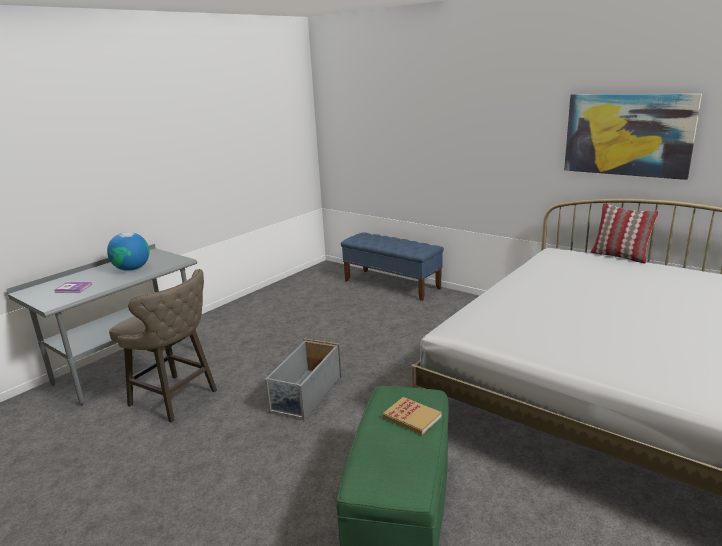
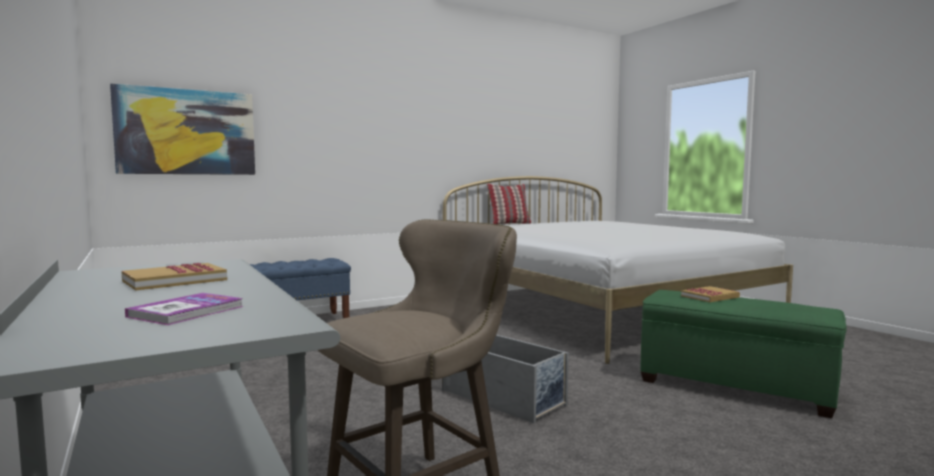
camera: 70 degrees left, 15 degrees down
globe [107,232,149,271] -> book [122,263,227,291]
picture [564,94,702,180] -> picture moved to [110,84,255,175]

